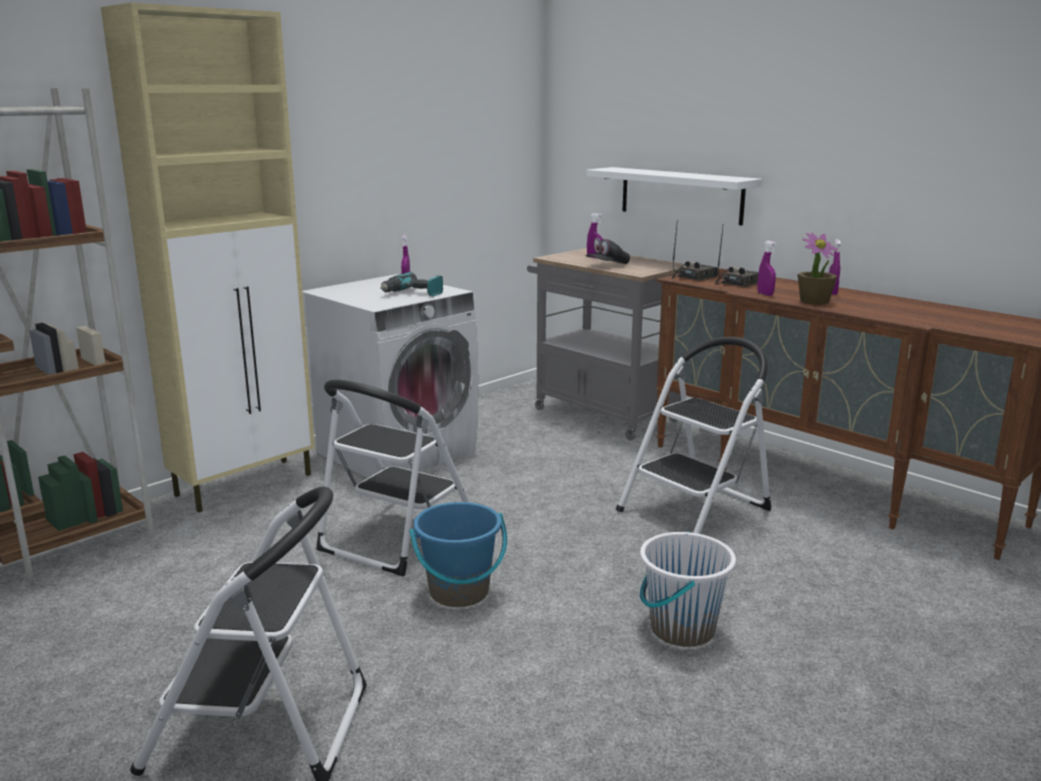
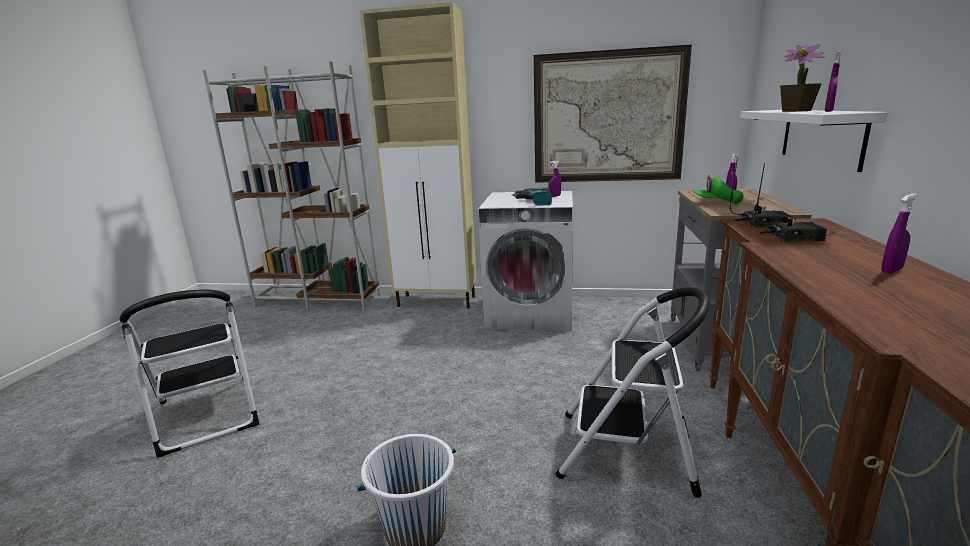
camera: 55 degrees right, 0 degrees up
step ladder [316,380,470,576] -> none
blue bucket [409,502,507,607] -> none
black cap [586,237,630,264] -> green cap [692,175,743,204]
purple spray bottle [757,241,776,296] -> purple spray bottle moved to [824,50,841,112]
potted plant [797,233,838,305] -> potted plant moved to [780,44,825,112]
none -> picture [534,44,692,183]

